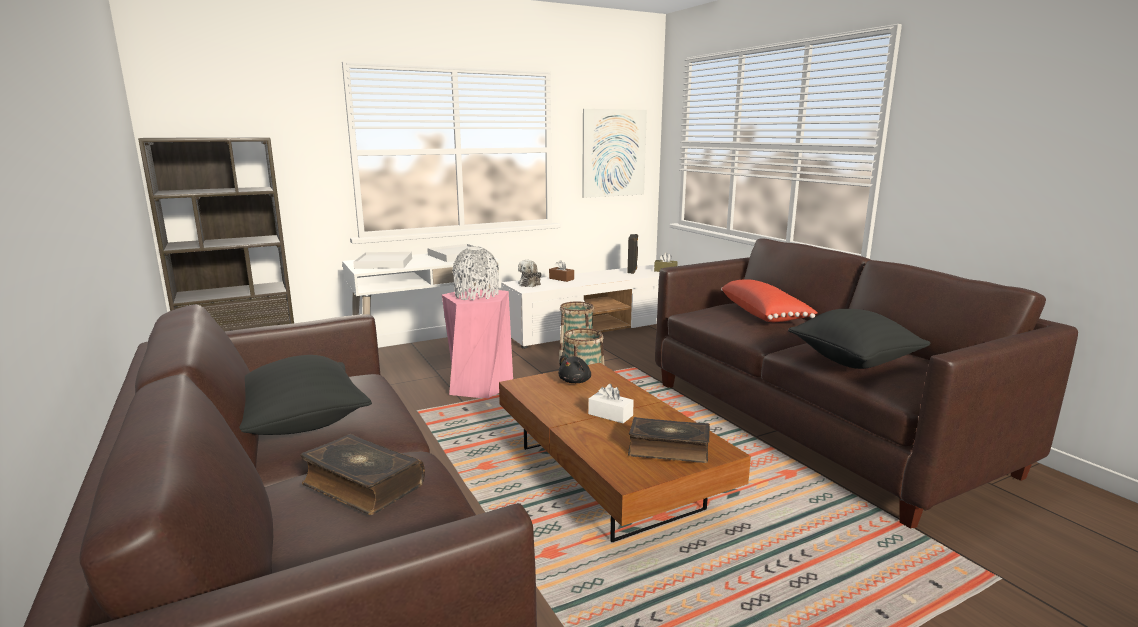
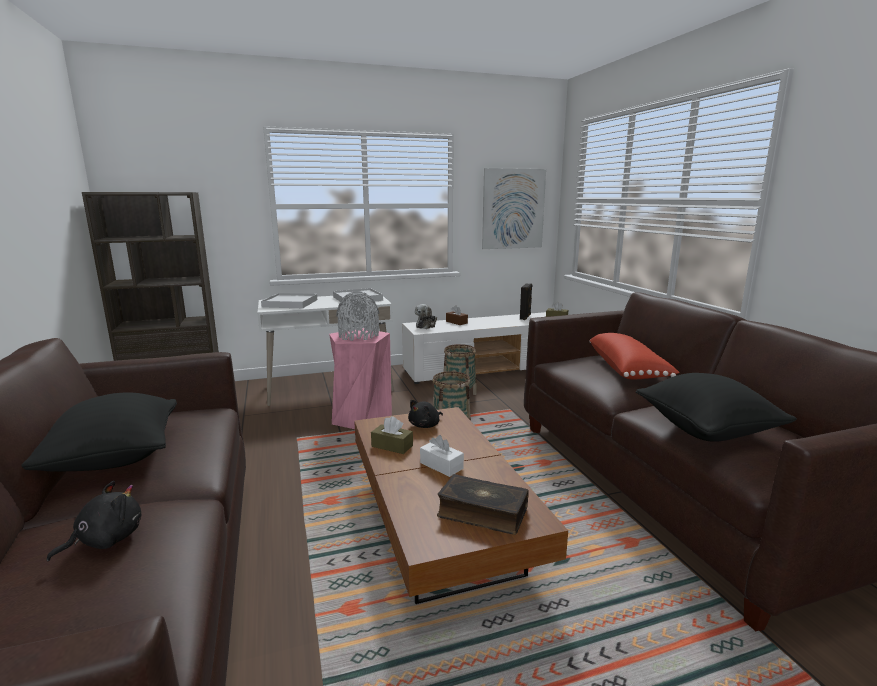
camera: 10 degrees right, 0 degrees up
book [300,434,425,515] -> black plush toy [46,481,141,561]
none -> brown tissue box [371,416,413,454]

